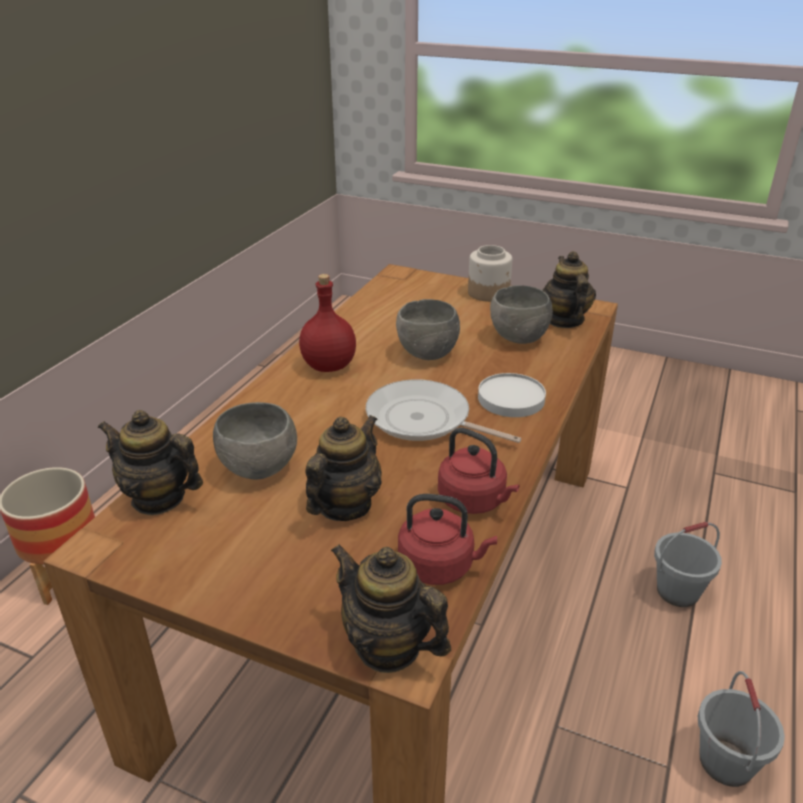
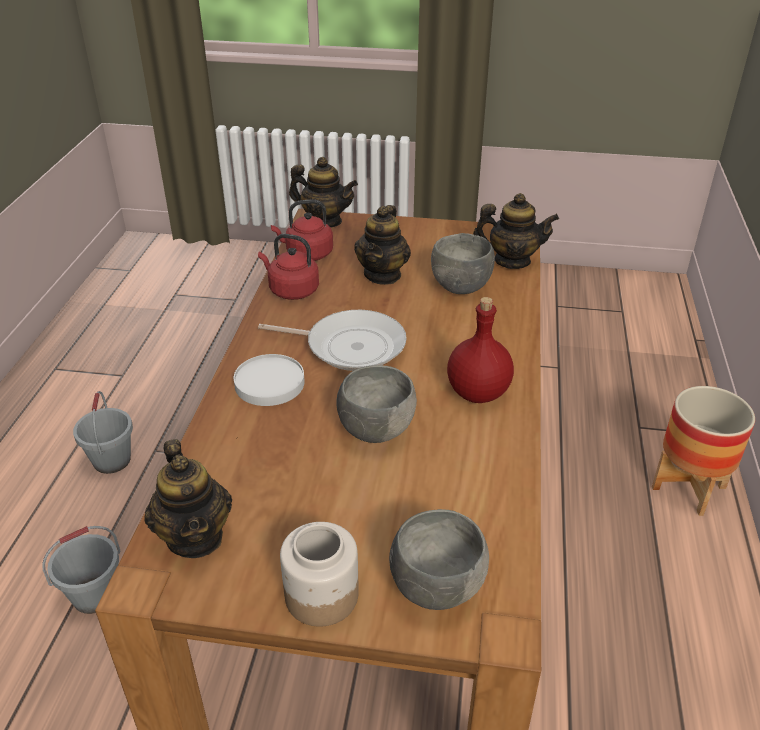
camera: 165 degrees right, 5 degrees up
grey bowl [490,285,553,344] -> grey bowl moved to [389,509,489,610]

